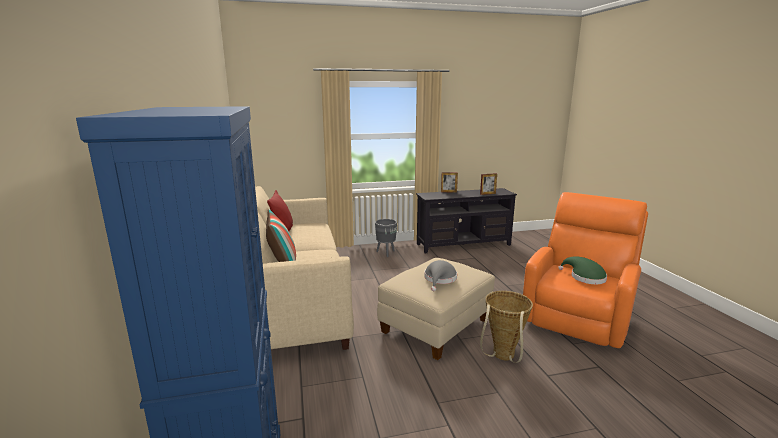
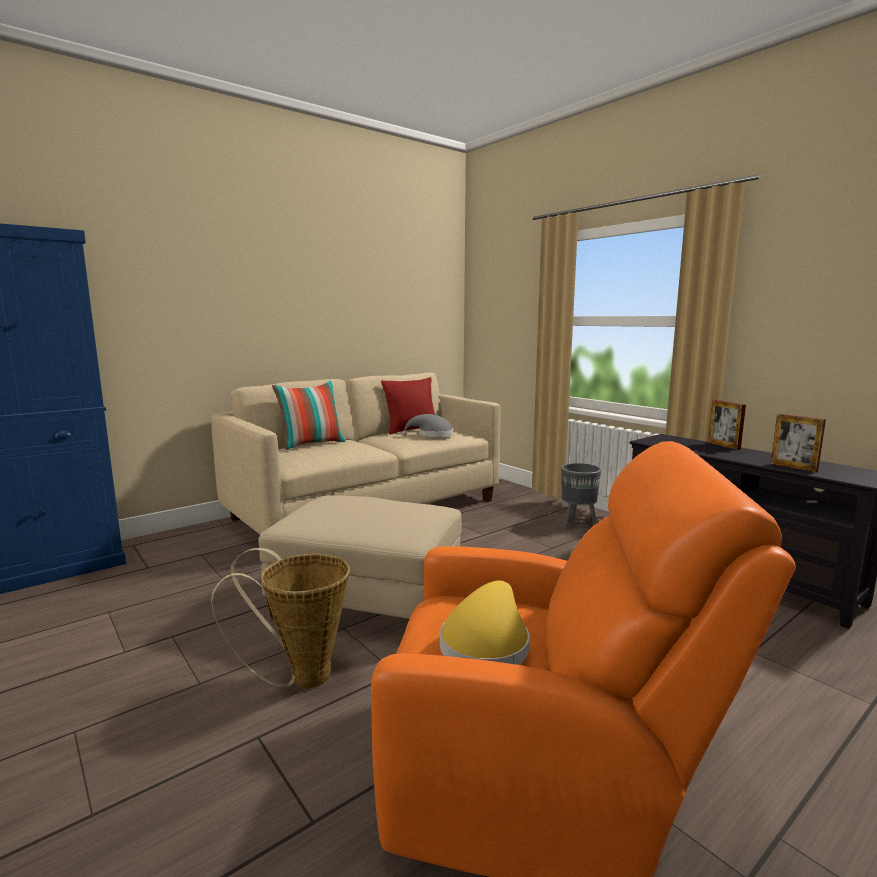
camera: 65 degrees right, 5 degrees down
grey hat [424,260,457,291] -> grey hat moved to [402,414,453,437]
green hat [558,257,607,284] -> yellow hat [440,581,529,665]

